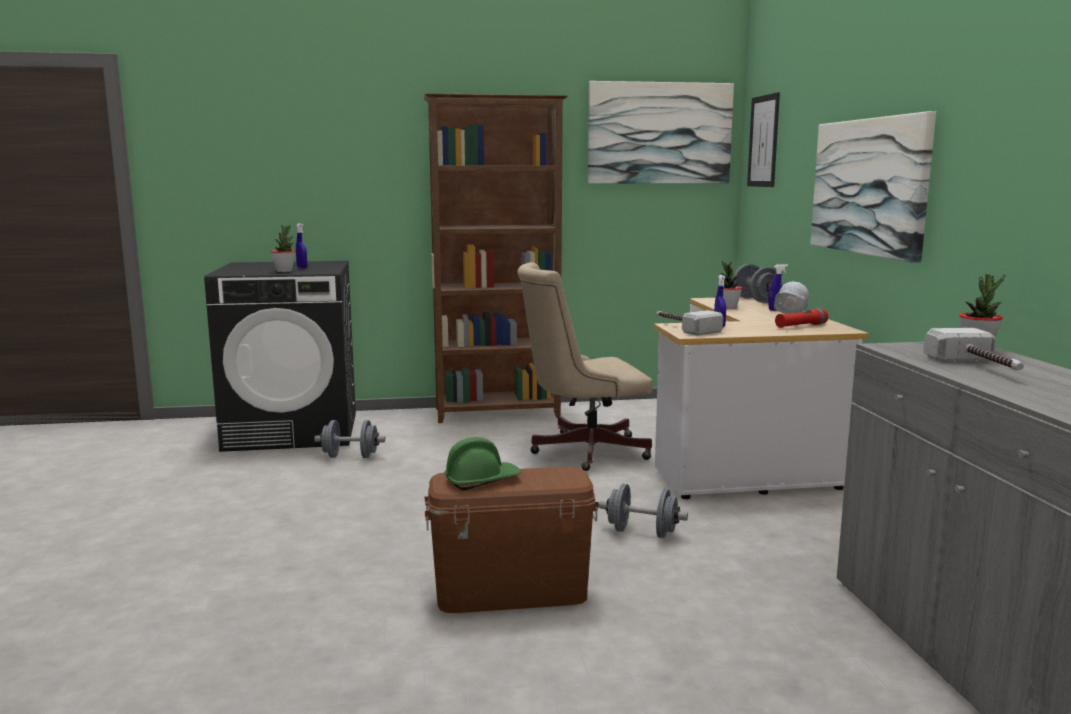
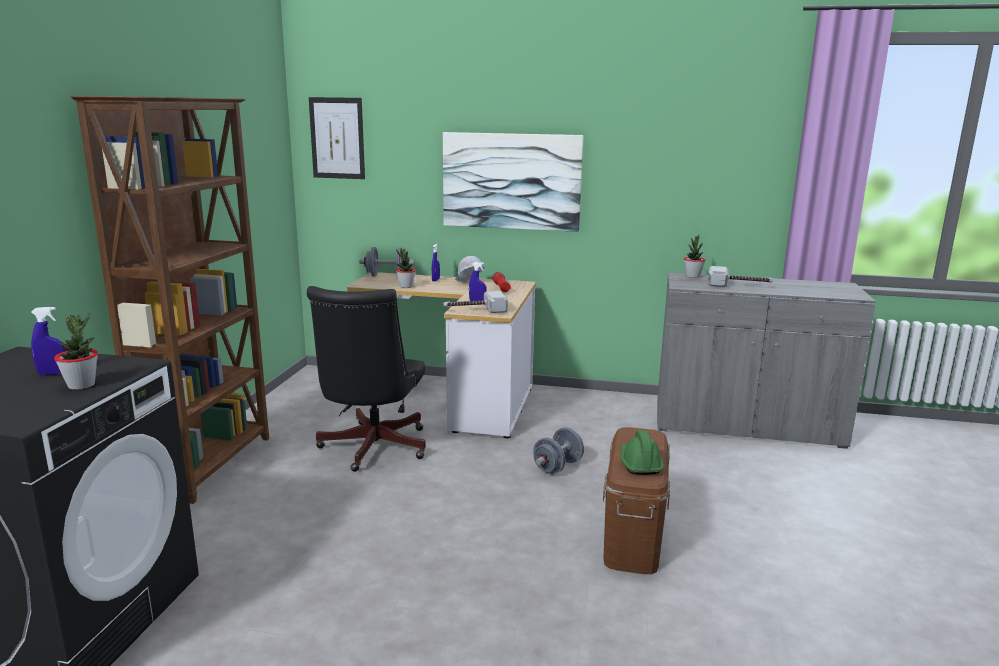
camera: 70 degrees left, 5 degrees up
grey dumbbell [314,420,385,458] -> none
beige office chair [517,262,652,471] -> black office chair [307,286,426,472]
picture [588,81,734,184] -> none

